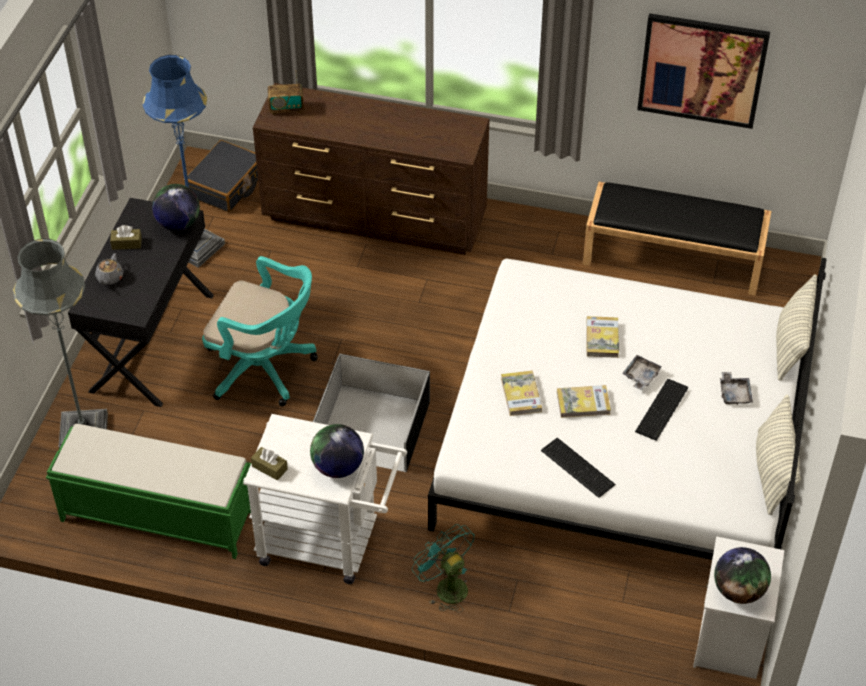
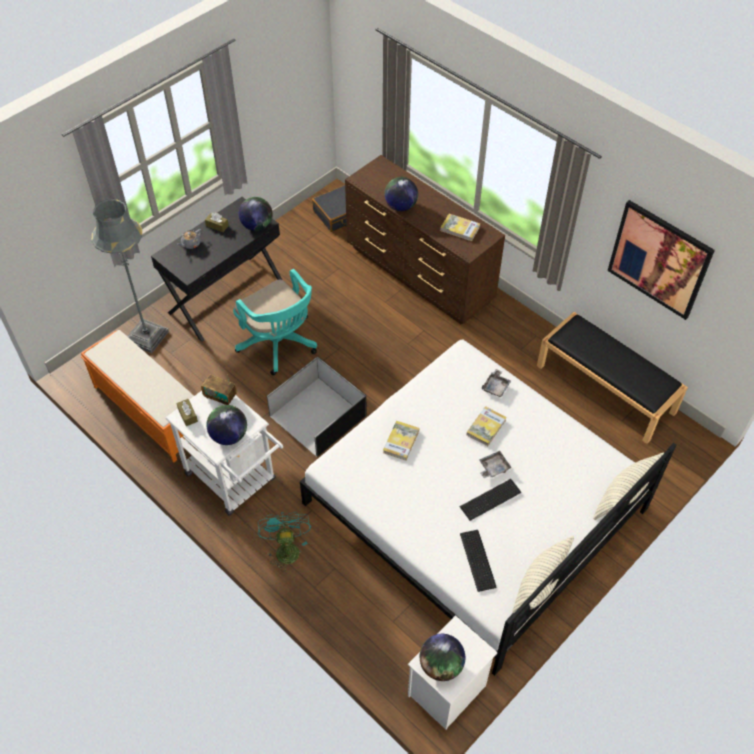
camera: 30 degrees right, 5 degrees up
green bench [46,424,251,559] -> orange bench [81,330,194,463]
blue floor lamp [143,55,225,268] -> none
radio [268,70,304,115] -> radio moved to [201,374,237,405]
keyboard [541,438,616,498] -> keyboard moved to [460,530,497,592]
book [557,385,611,418] -> book moved to [440,214,480,241]
grey tray [720,372,753,405] -> grey tray moved to [482,369,511,397]
none -> globe [384,177,418,211]

